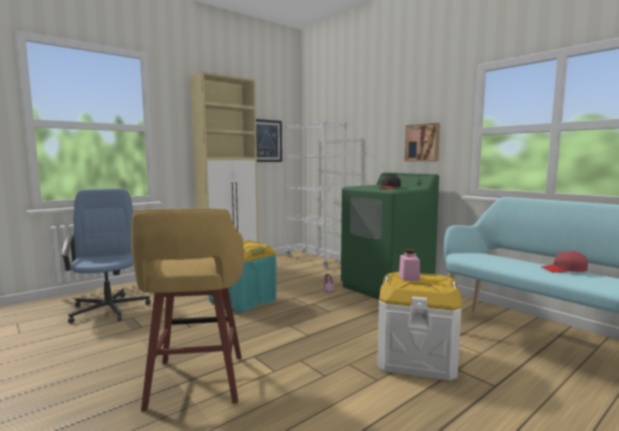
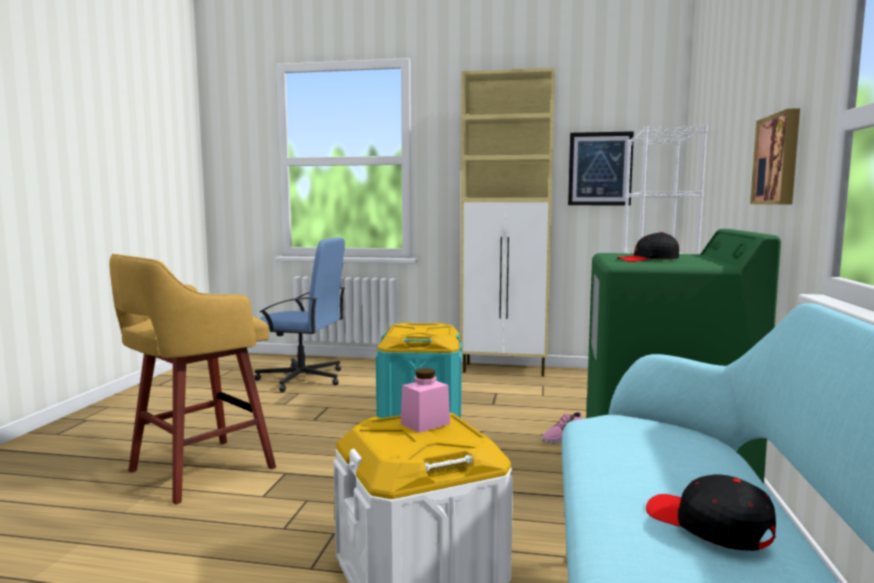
camera: 50 degrees right, 0 degrees up
blue office chair [61,188,151,323] -> blue office chair turned 75 degrees clockwise [254,237,345,392]
red cap [541,251,588,273] -> black cap [646,474,776,551]

